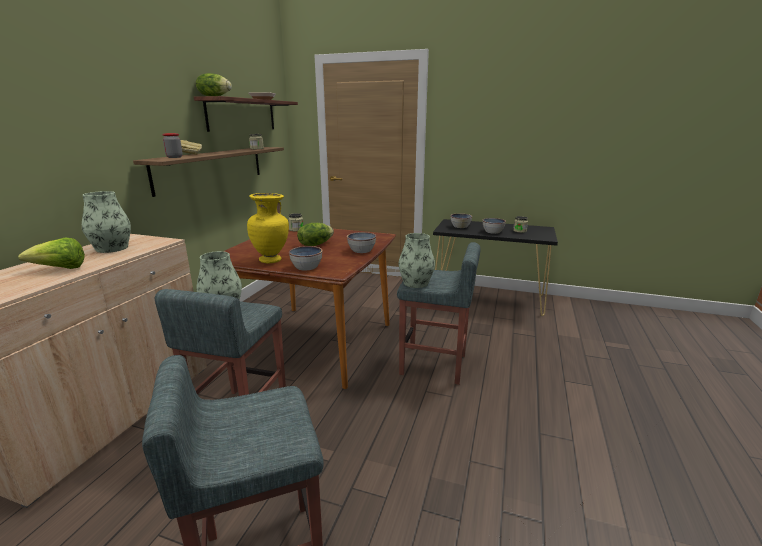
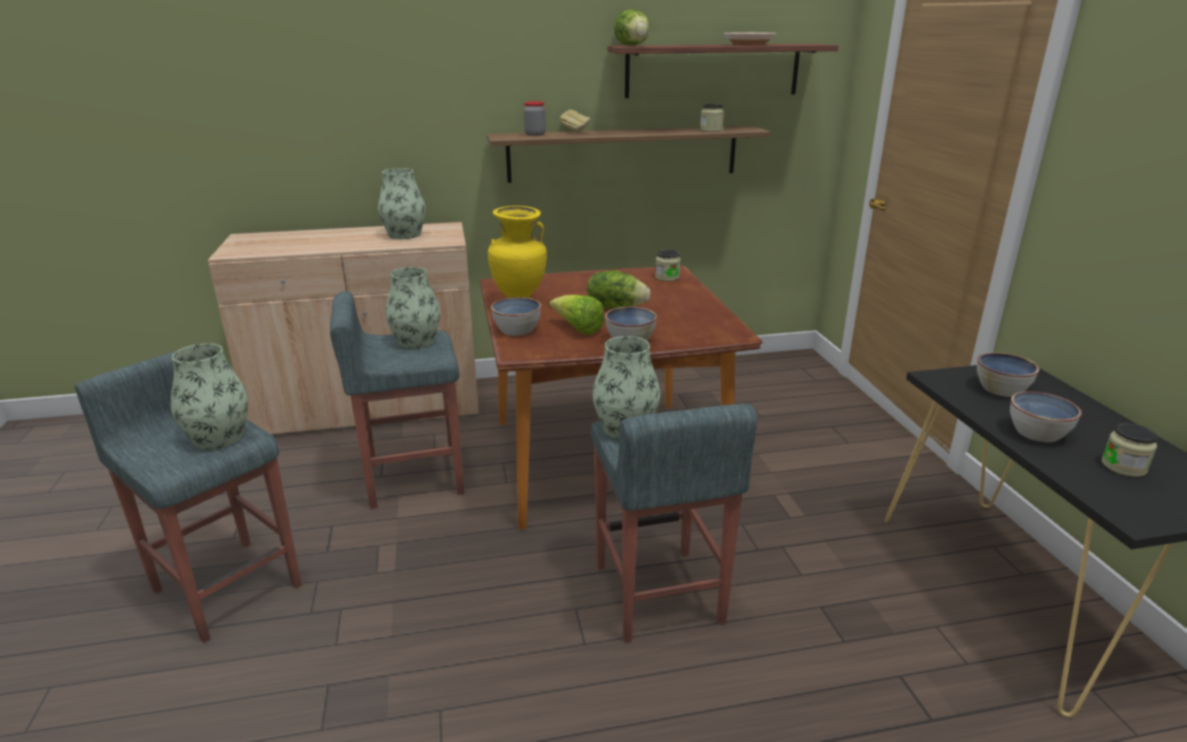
camera: 60 degrees right, 5 degrees up
lettuce [18,237,85,269] -> lettuce moved to [550,295,604,335]
none -> vase [170,343,248,449]

